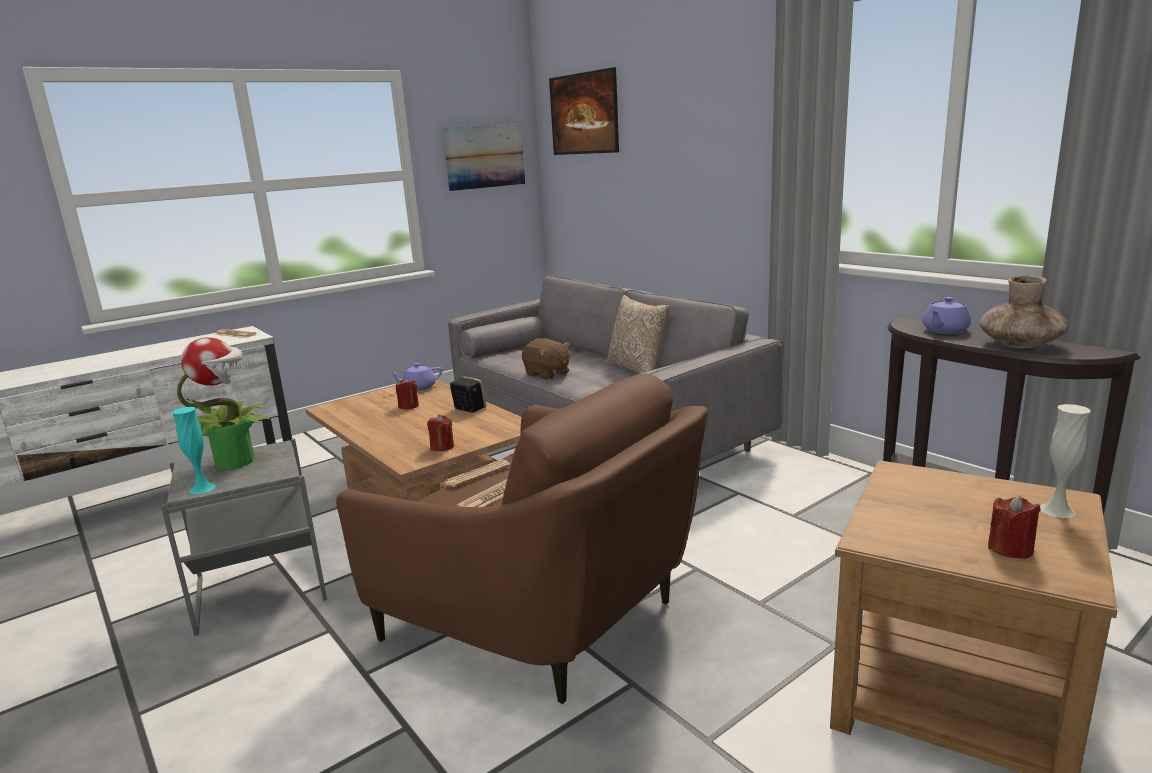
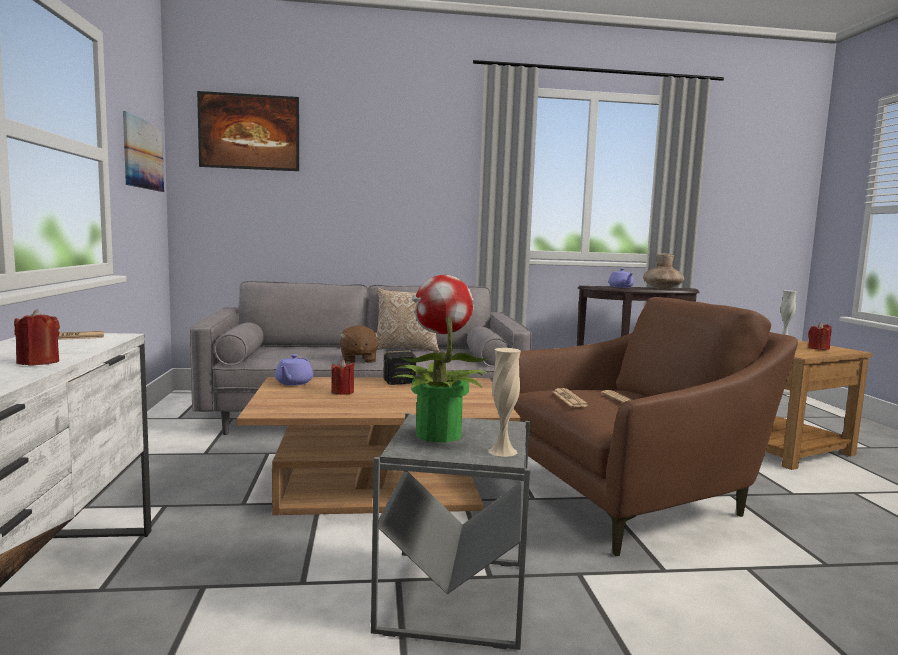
camera: 60 degrees left, 10 degrees down
turquoise vase [172,407,216,494] -> beige vase [488,348,521,457]
red candle [427,414,454,451] -> red candle moved to [14,309,60,366]
brown plush toy [522,338,570,380] -> brown plush toy turned 90 degrees clockwise [340,325,381,363]

